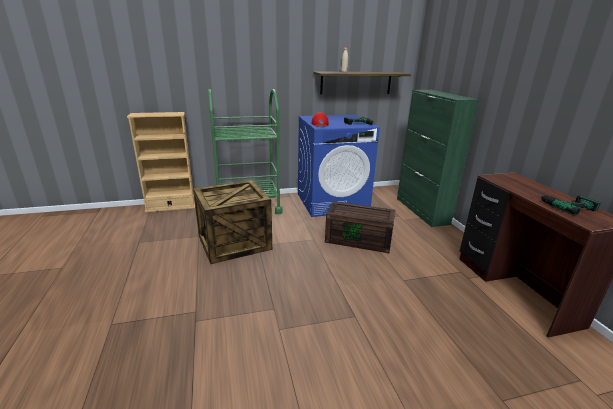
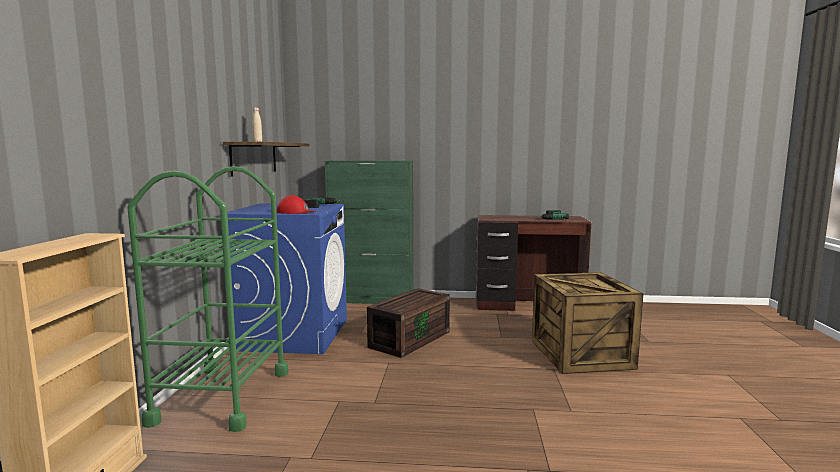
camera: 70 degrees left, 15 degrees down
crate [193,180,272,264] -> crate moved to [532,272,644,374]

